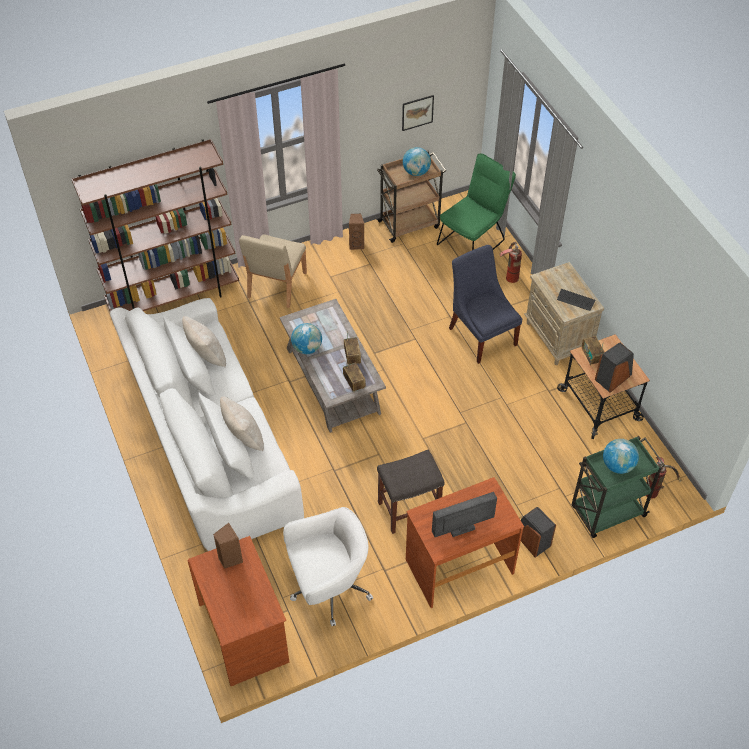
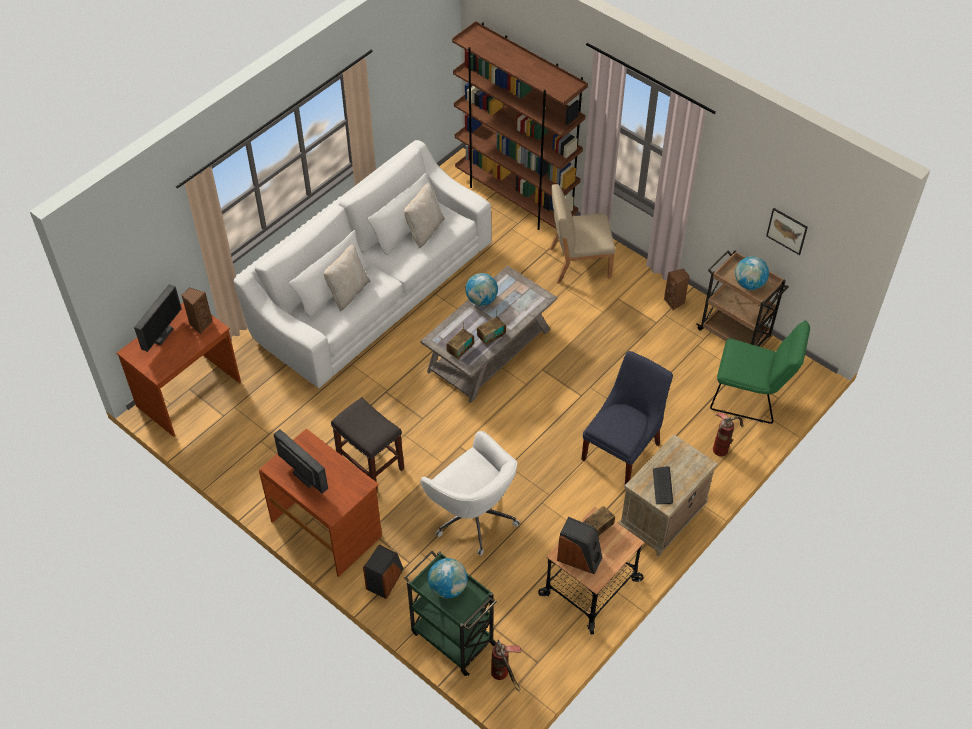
camera: 65 degrees right, 0 degrees up
white office chair [283,507,373,626] -> white office chair moved to [420,431,520,556]
none -> monitor [134,284,182,352]

